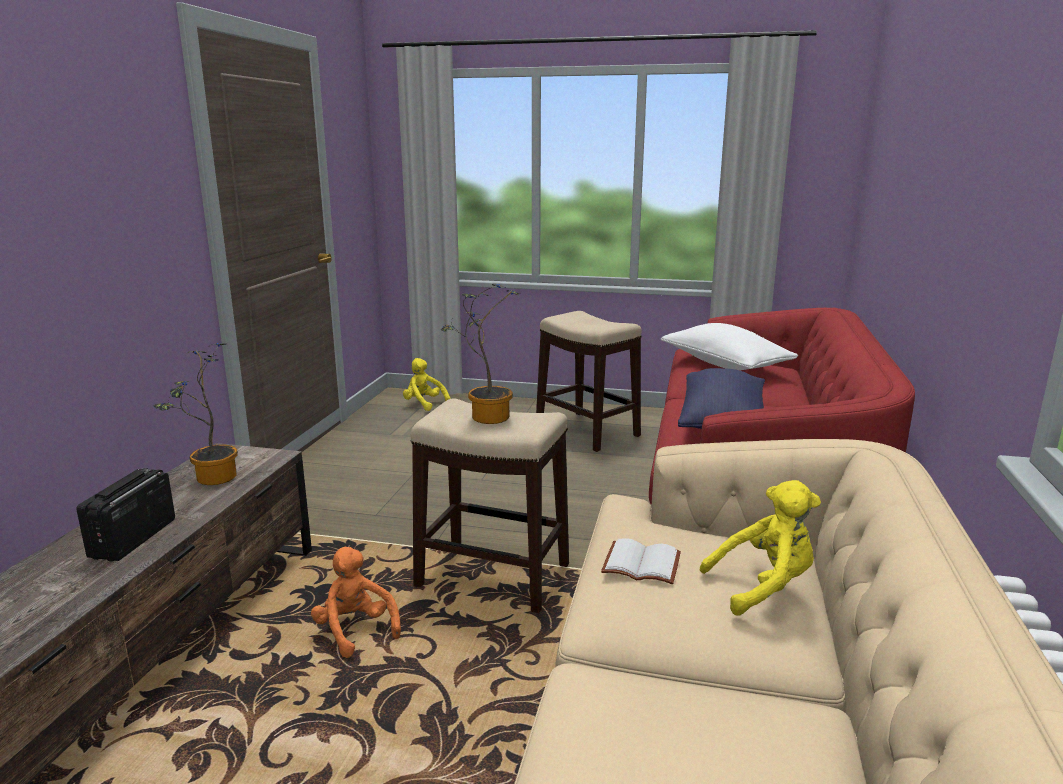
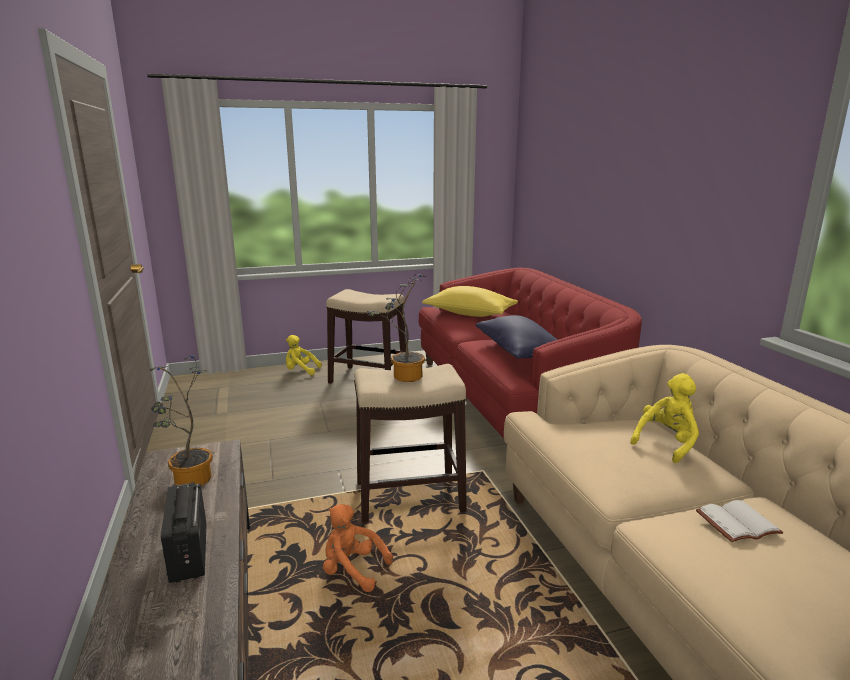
camera: 30 degrees left, 0 degrees up
yellow plush toy [403,358,451,411] -> yellow plush toy moved to [286,335,322,375]
white book [601,538,681,584] -> white book moved to [696,500,783,542]
white pillow [661,323,798,370] -> yellow pillow [422,286,518,317]

